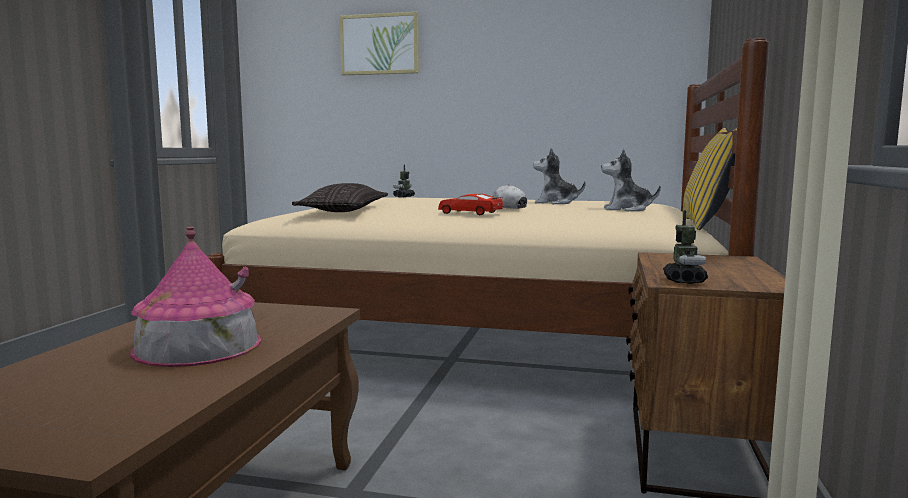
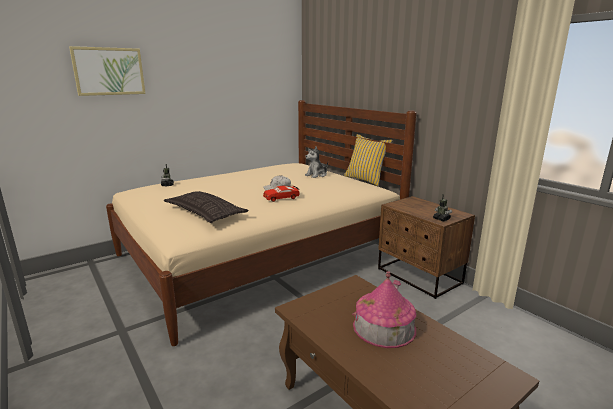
camera: 50 degrees left, 10 degrees up
plush toy [533,148,586,204] -> none

